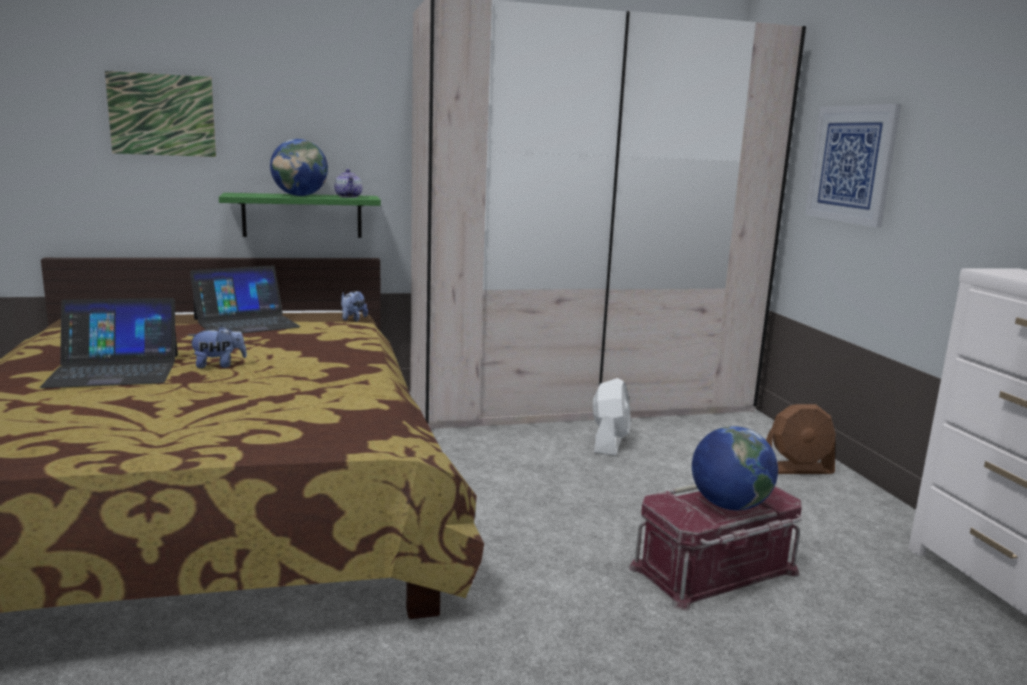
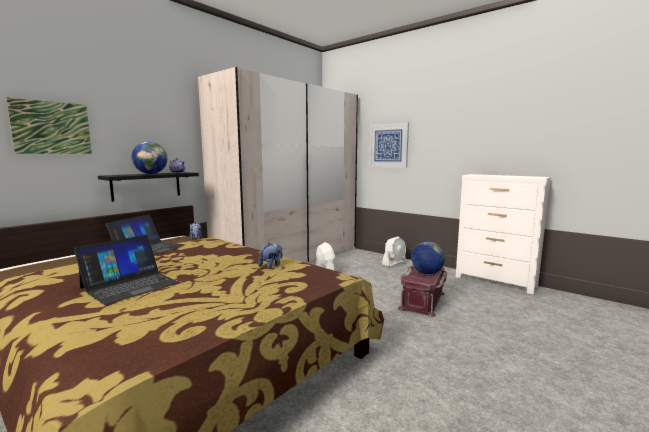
camera: 35 degrees left, 5 degrees down
plush toy [188,326,247,368] -> plush toy moved to [258,243,282,269]
green shelf [219,193,381,238] -> black shelf [98,172,199,202]
brown fan [766,404,836,474] -> white fan [382,236,406,267]

